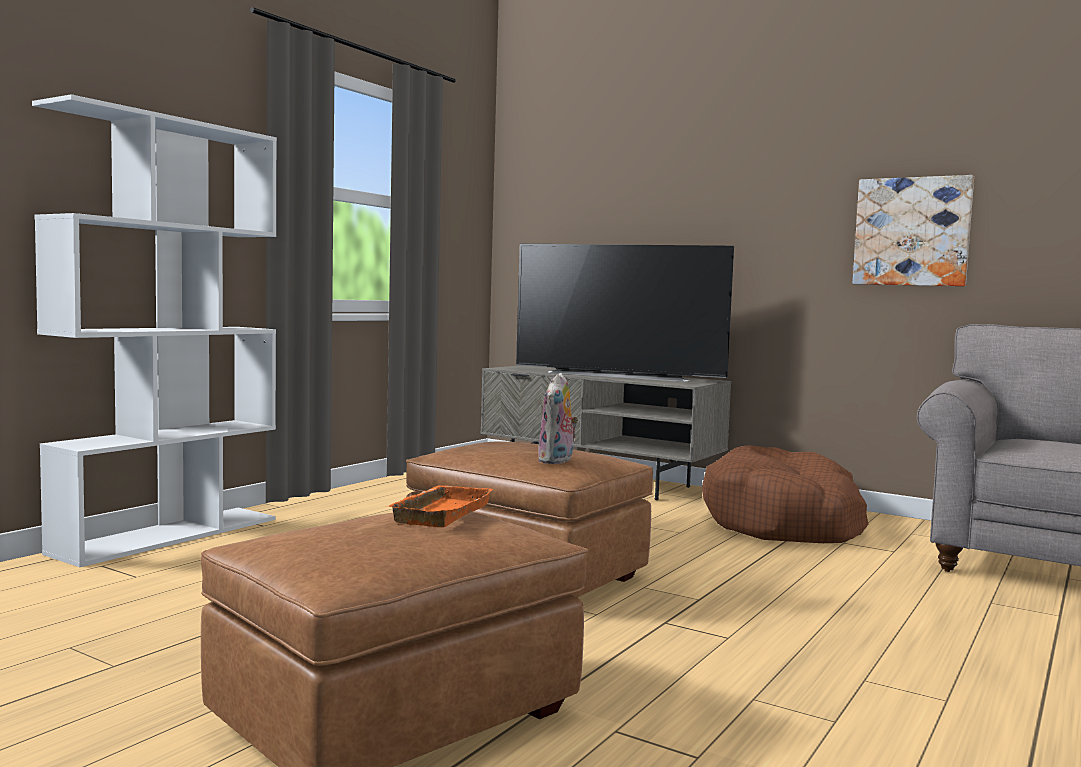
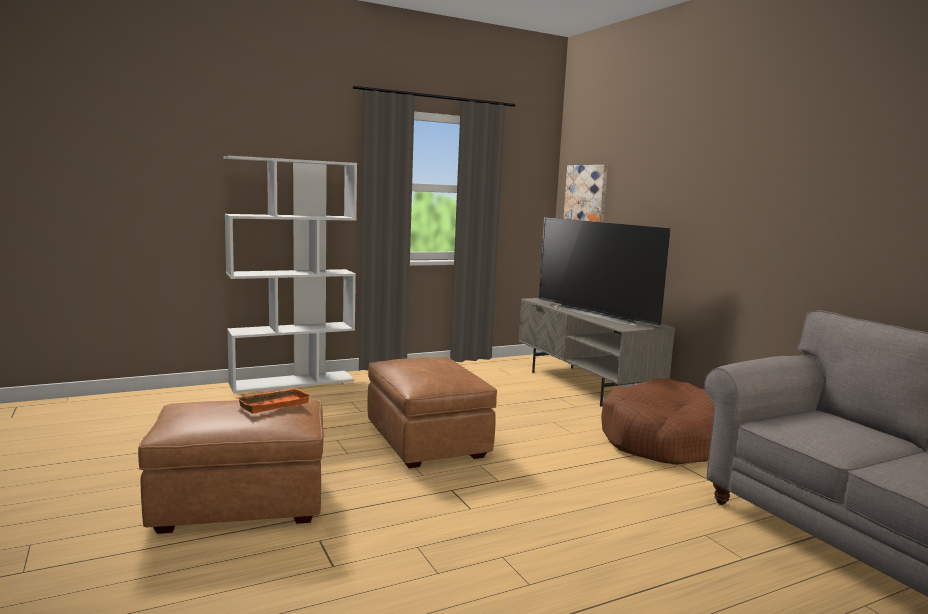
camera: 30 degrees right, 5 degrees up
plush toy [538,373,579,464] -> none
picture [853,175,974,286] -> picture moved to [563,165,608,222]

